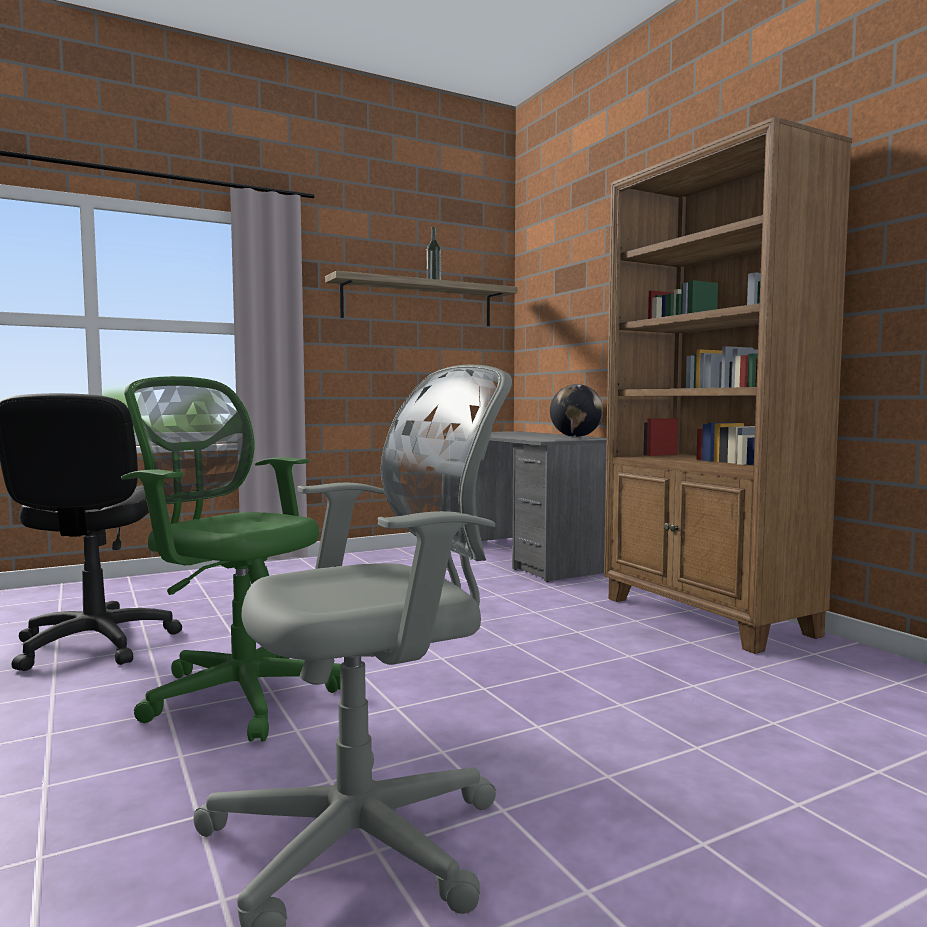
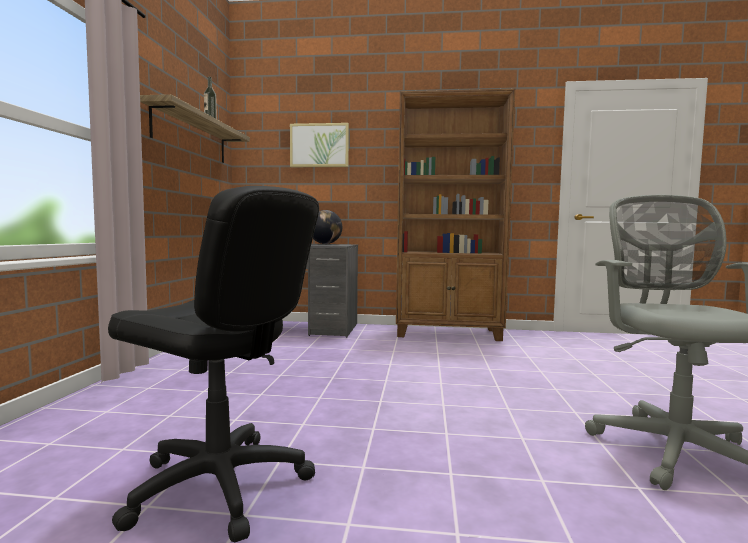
camera: 55 degrees left, 0 degrees up
green office chair [121,376,341,742] -> none
none -> picture [290,123,349,167]

